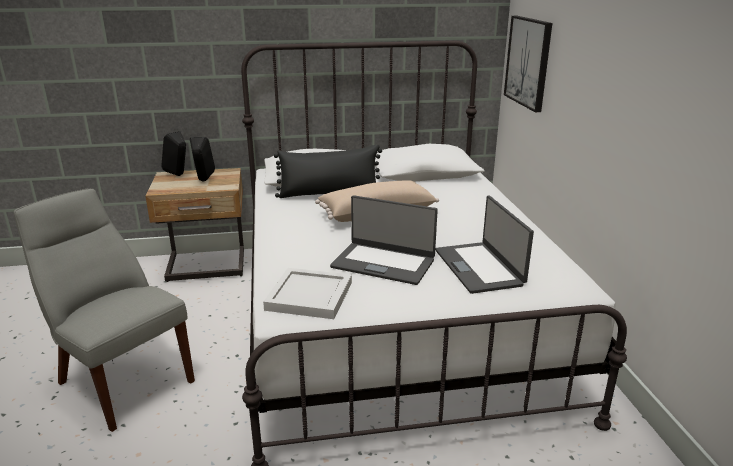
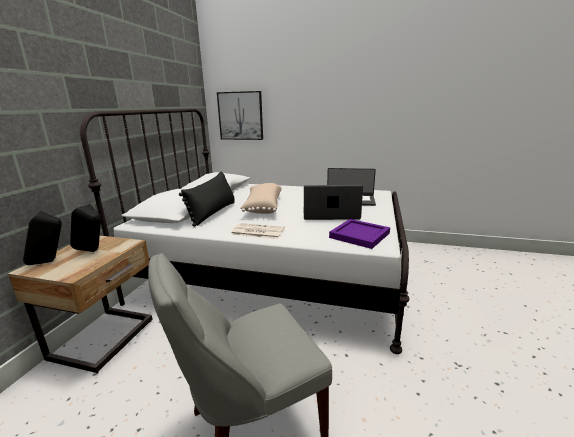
camera: 65 degrees left, 5 degrees down
white tray [263,268,352,319] -> purple tray [329,219,390,249]
laptop [330,195,438,285] -> laptop turned 135 degrees counterclockwise [303,185,363,220]
none -> newspaper [230,223,285,239]

